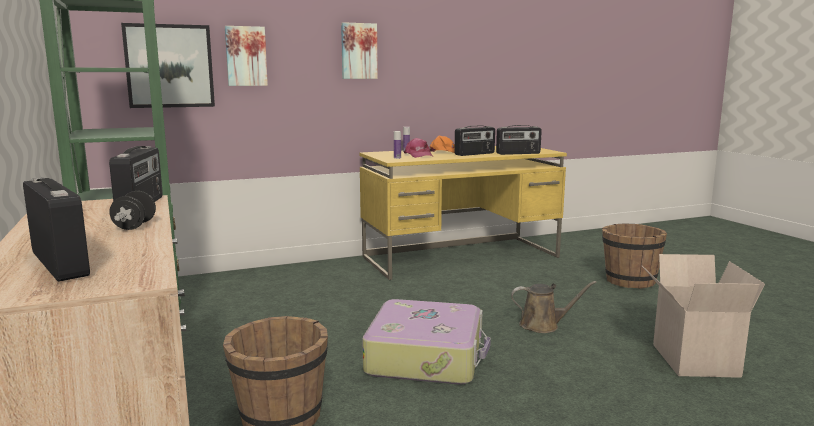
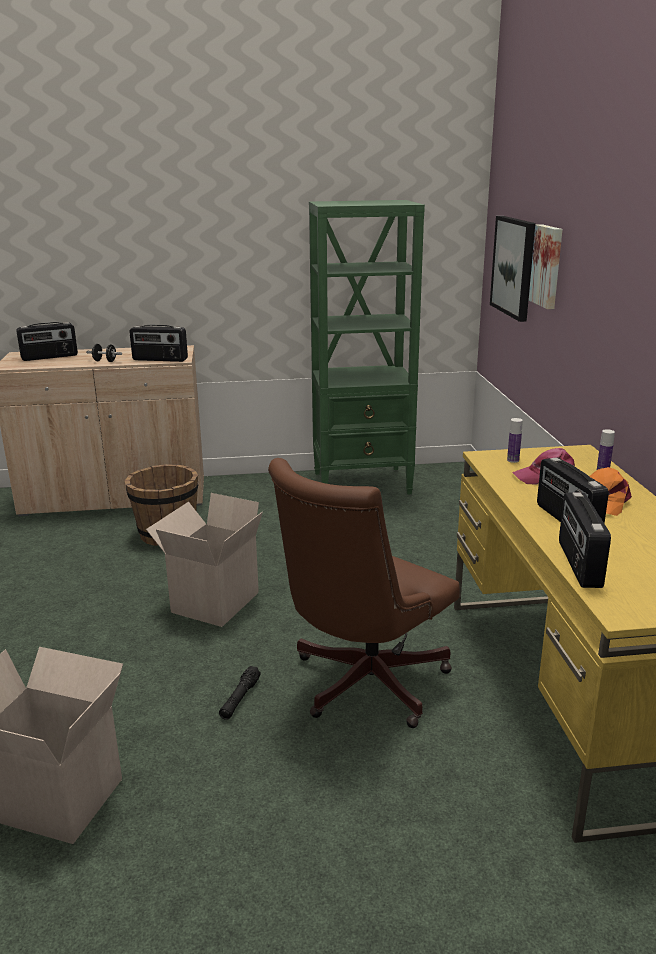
camera: 105 degrees right, 10 degrees up
picture [341,22,378,79] -> none
suitcase [362,299,491,384] -> cardboard box [146,493,263,627]
brown watering can [511,281,597,333] -> black flashlight [219,666,261,720]
brown bucket [602,223,667,289] -> none
none -> brown office chair [268,458,460,728]

